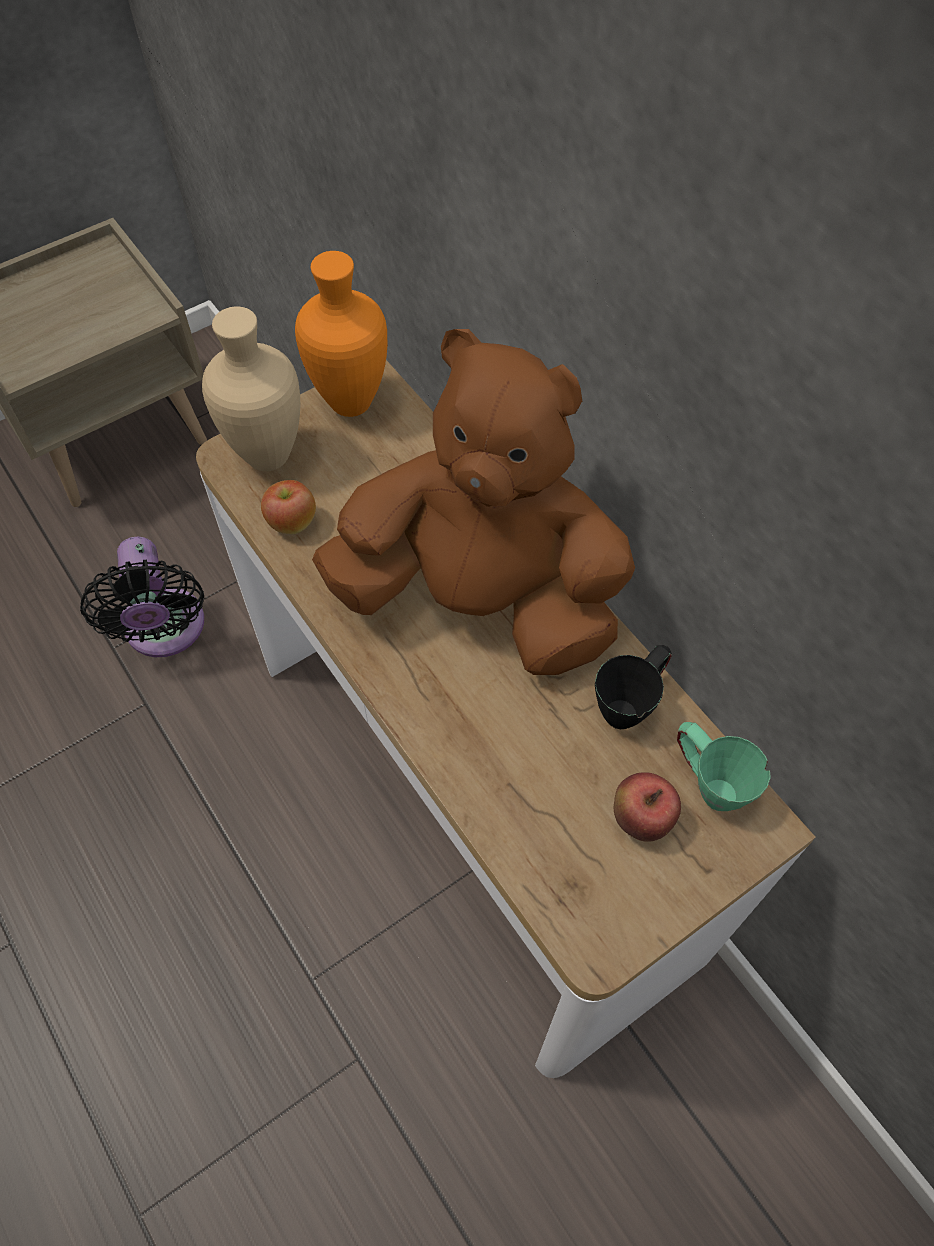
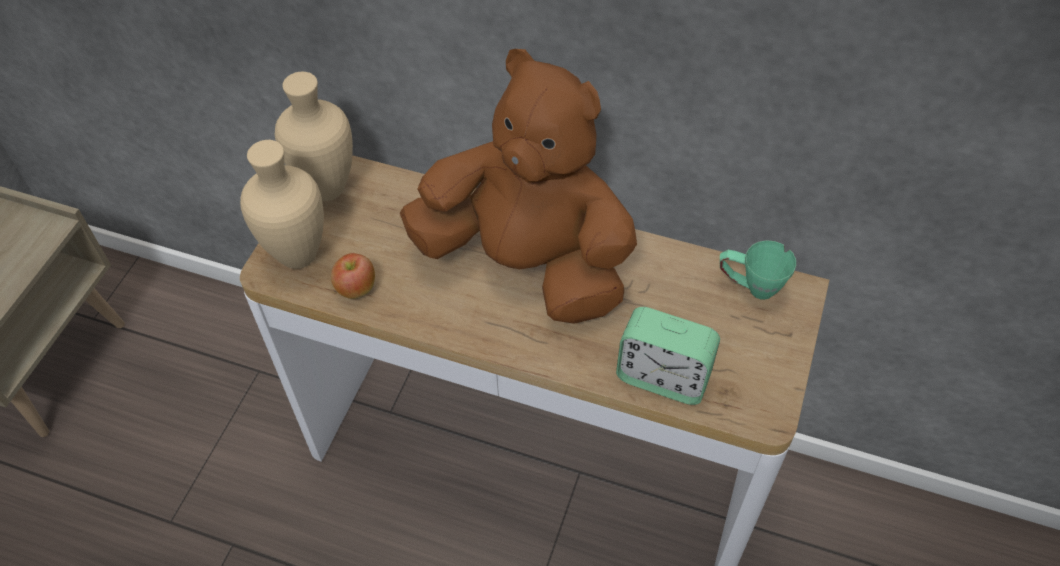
camera: 35 degrees left, 5 degrees down
black fan [80,537,204,657] -> none
orange vase [295,251,387,417] -> beige vase [275,72,353,201]
brown plush toy [312,329,635,675] -> brown plush toy turned 45 degrees clockwise [400,49,637,324]
black mug [595,645,672,729] -> none
apple [614,772,681,842] -> none
none -> alarm clock [616,307,720,405]

